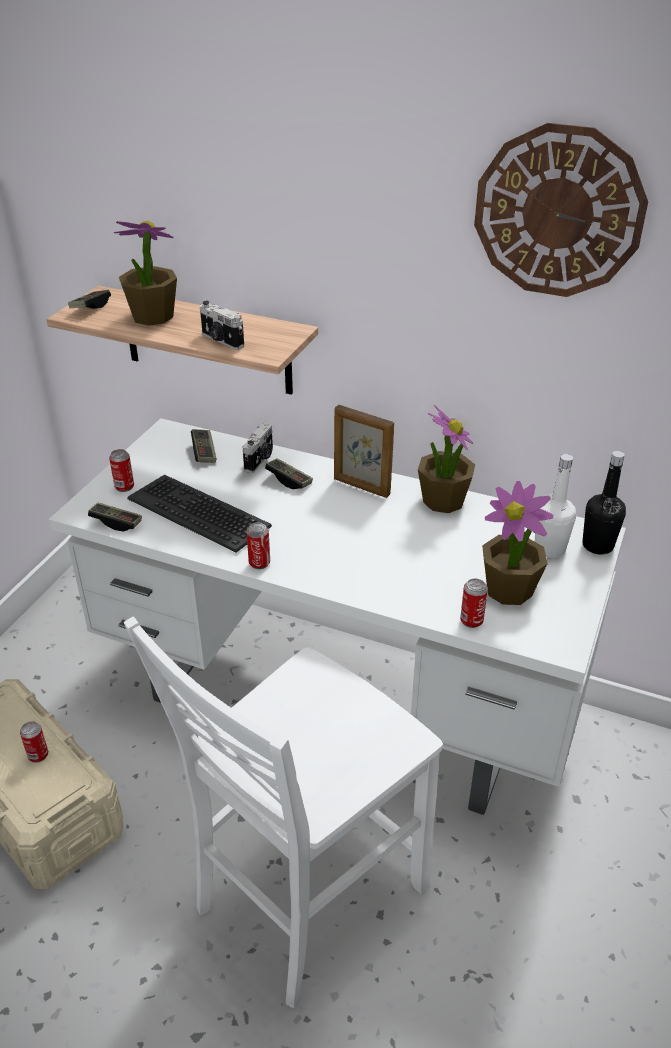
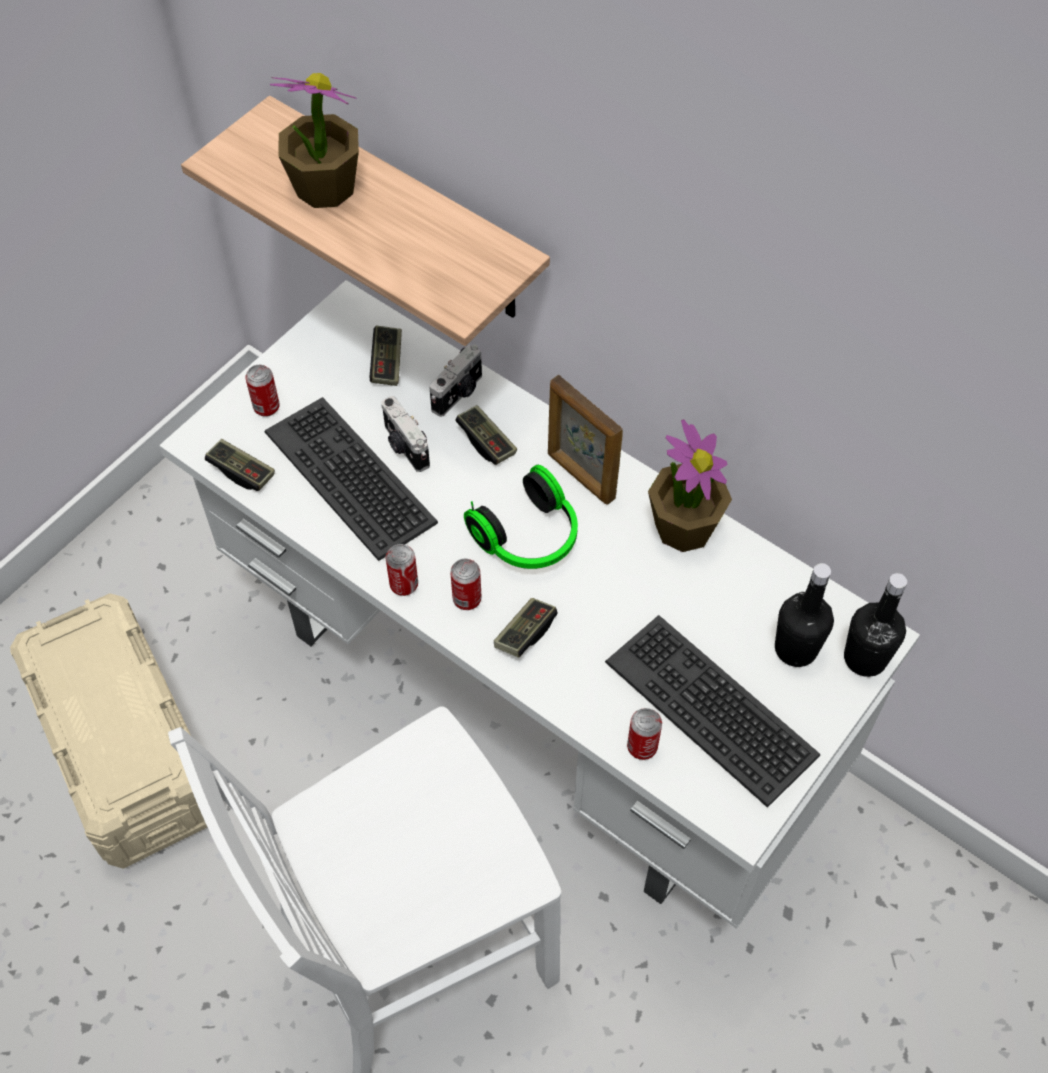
camera: 15 degrees right, 20 degrees up
can [20,721,48,763] -> can moved to [450,558,482,610]
game controller [68,290,111,309] -> game controller moved to [494,598,558,657]
camera [200,301,244,350] -> camera moved to [381,396,430,472]
wall clock [474,123,648,297] -> none
potted plant [482,481,553,605] -> keyboard [605,615,820,808]
white bottle [535,454,576,558] -> black bottle [775,563,834,667]
none -> headphones [464,465,578,569]

